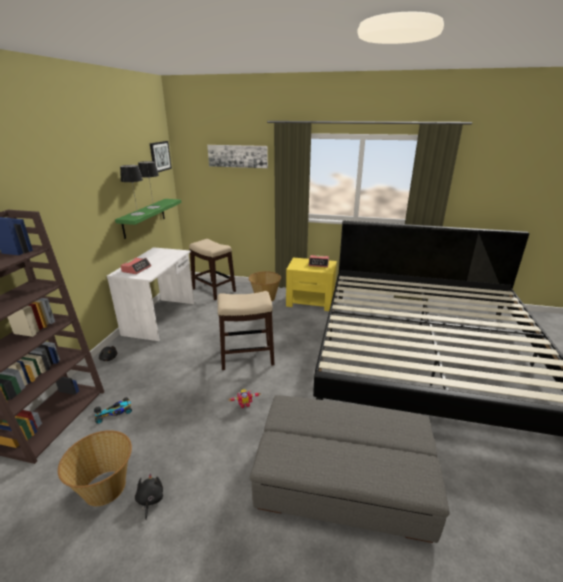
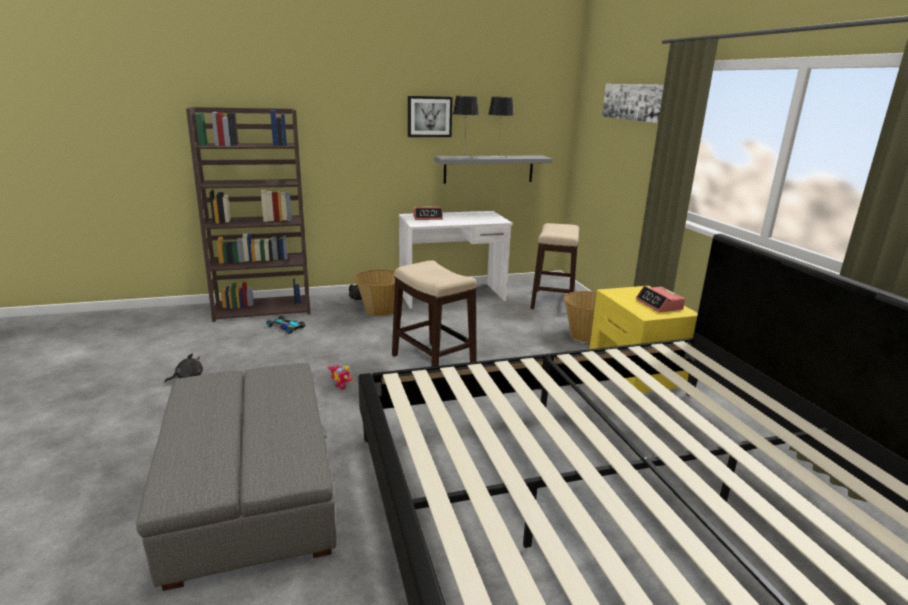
camera: 60 degrees right, 5 degrees down
basket [58,430,132,506] -> basket moved to [354,270,395,316]
green shelf [115,199,181,239] -> grey shelf [434,156,553,184]
picture [150,141,172,172] -> picture moved to [408,96,453,137]

